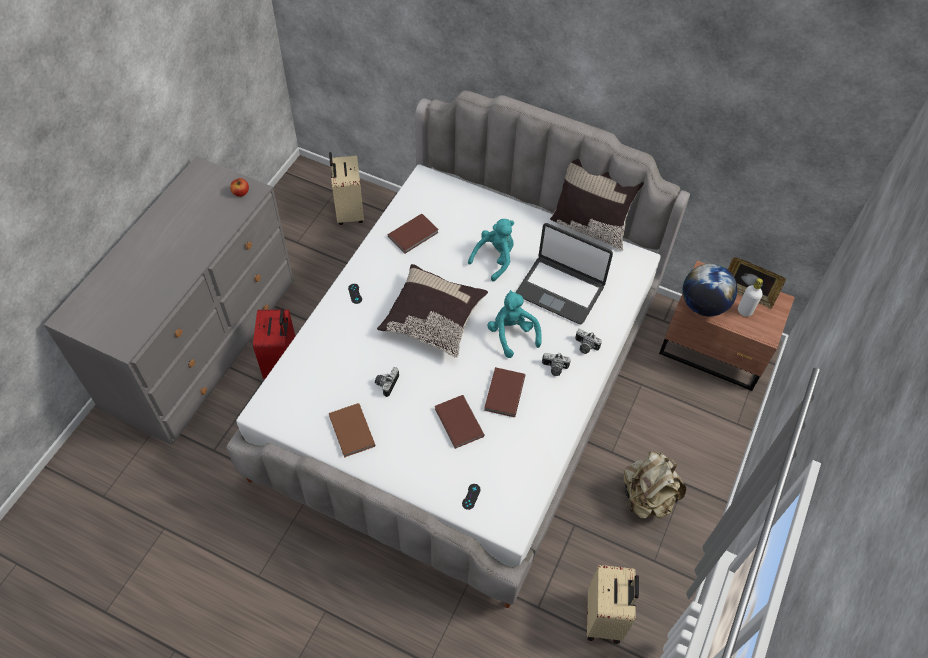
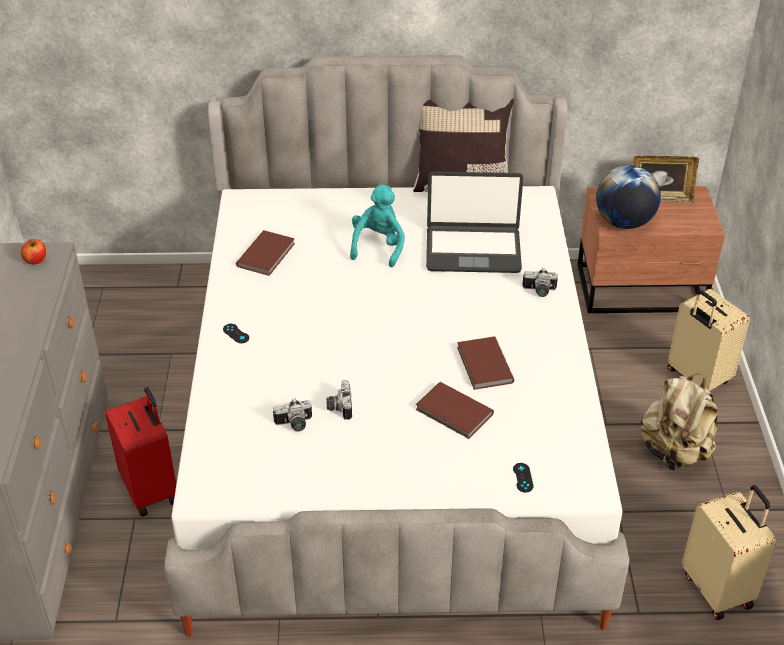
camera: 25 degrees left, 15 degrees down
beige suitcase [329,152,364,225] -> beige suitcase moved to [667,289,750,391]
brown book [329,403,376,458] -> none
pillow [377,264,488,358] -> none
turquoise plush toy [487,290,541,358] -> none
camera [542,353,571,376] -> camera moved to [273,398,312,431]
white bottle [738,278,763,317] -> none

